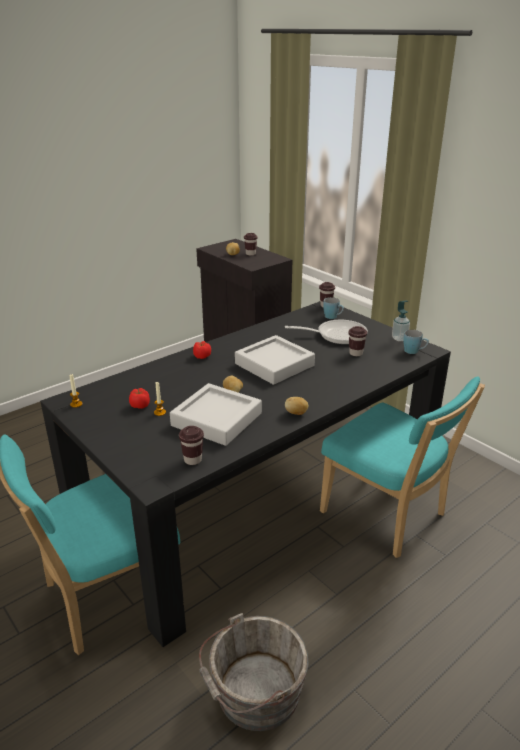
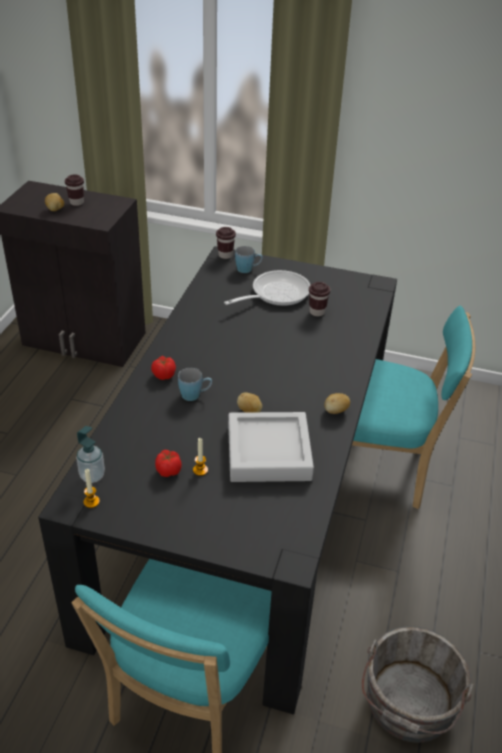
camera: 35 degrees left, 10 degrees up
brown cup [179,426,204,465] -> none
grey tray [235,335,315,385] -> none
soap dispenser [392,300,410,341] -> soap dispenser moved to [76,426,105,483]
blue mug [404,330,429,354] -> blue mug moved to [178,368,212,401]

